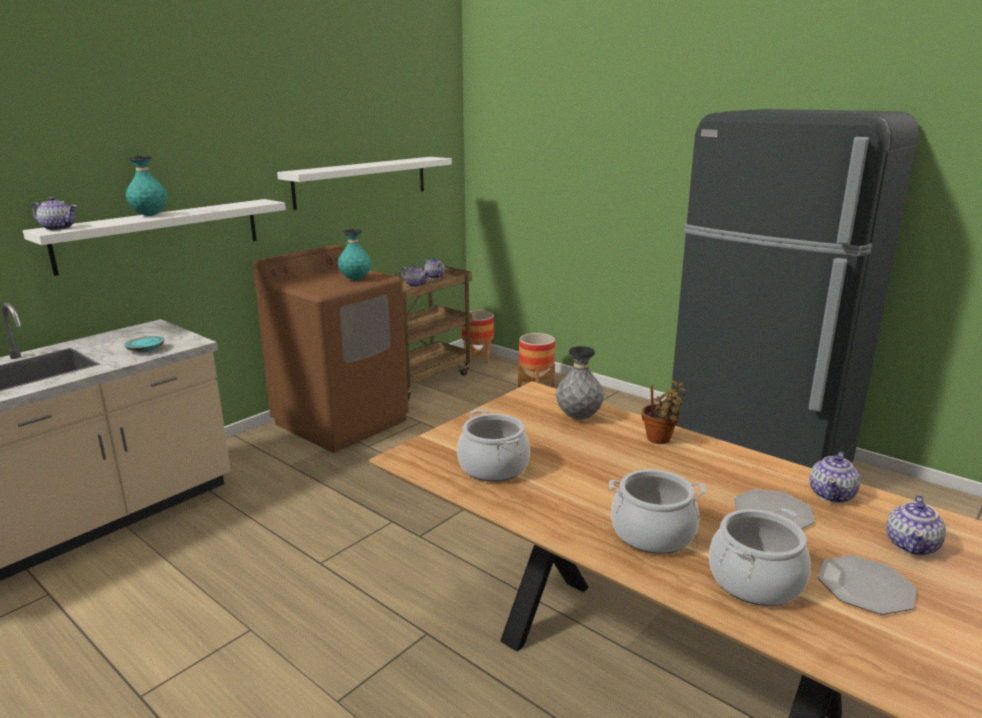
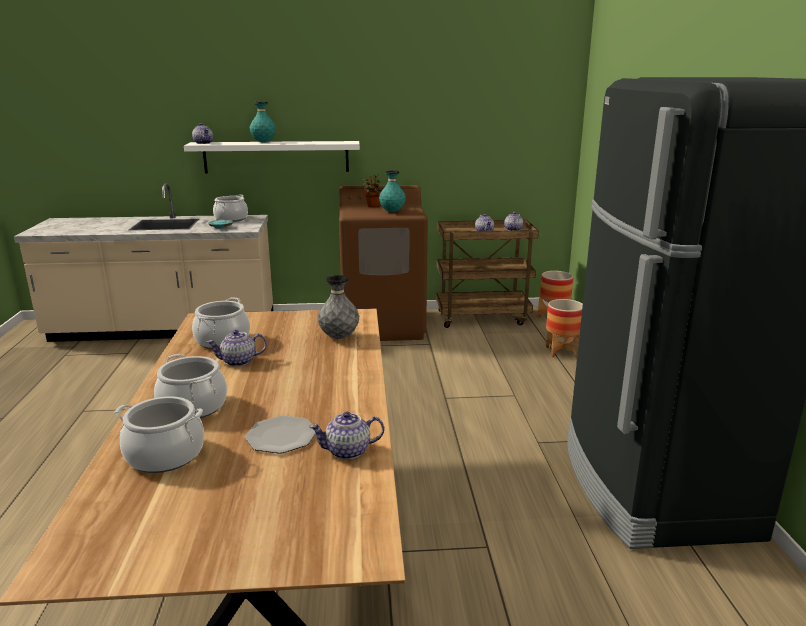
camera: 45 degrees right, 0 degrees up
white shelf [277,157,452,210] -> none
potted plant [642,380,686,444] -> potted plant moved to [363,175,382,207]
plate [818,555,917,615] -> none
teapot [886,495,946,556] -> teapot moved to [207,330,267,367]
none -> cooking pot [213,194,248,222]

